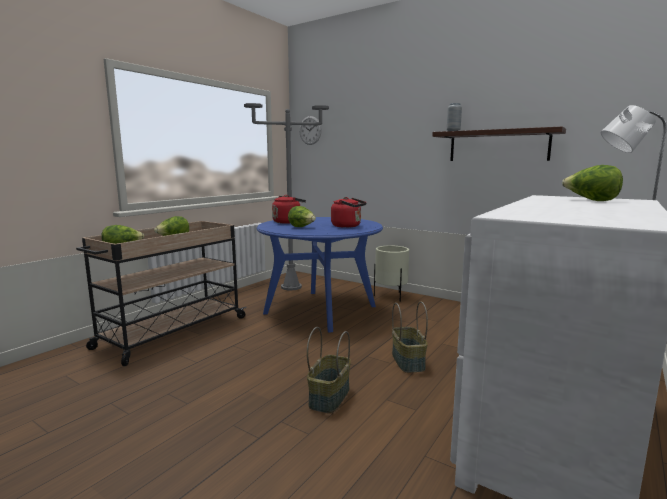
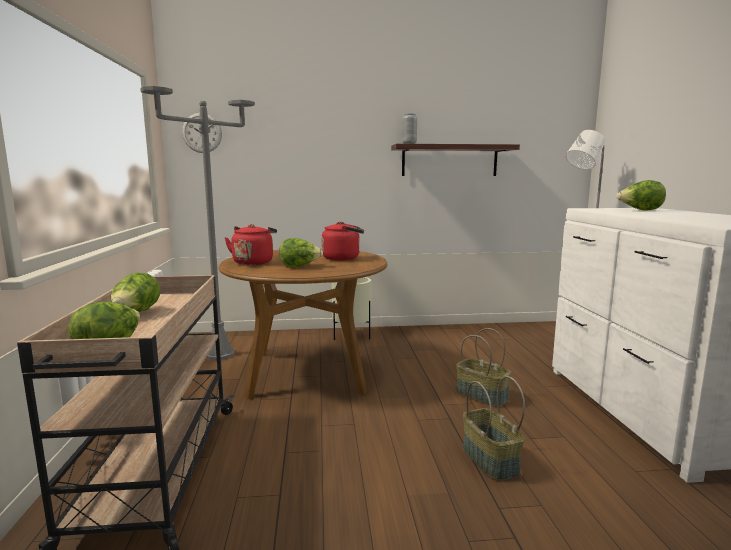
camera: 40 degrees left, 0 degrees up
blue dining table [257,217,383,332] -> brown dining table [218,249,388,399]

